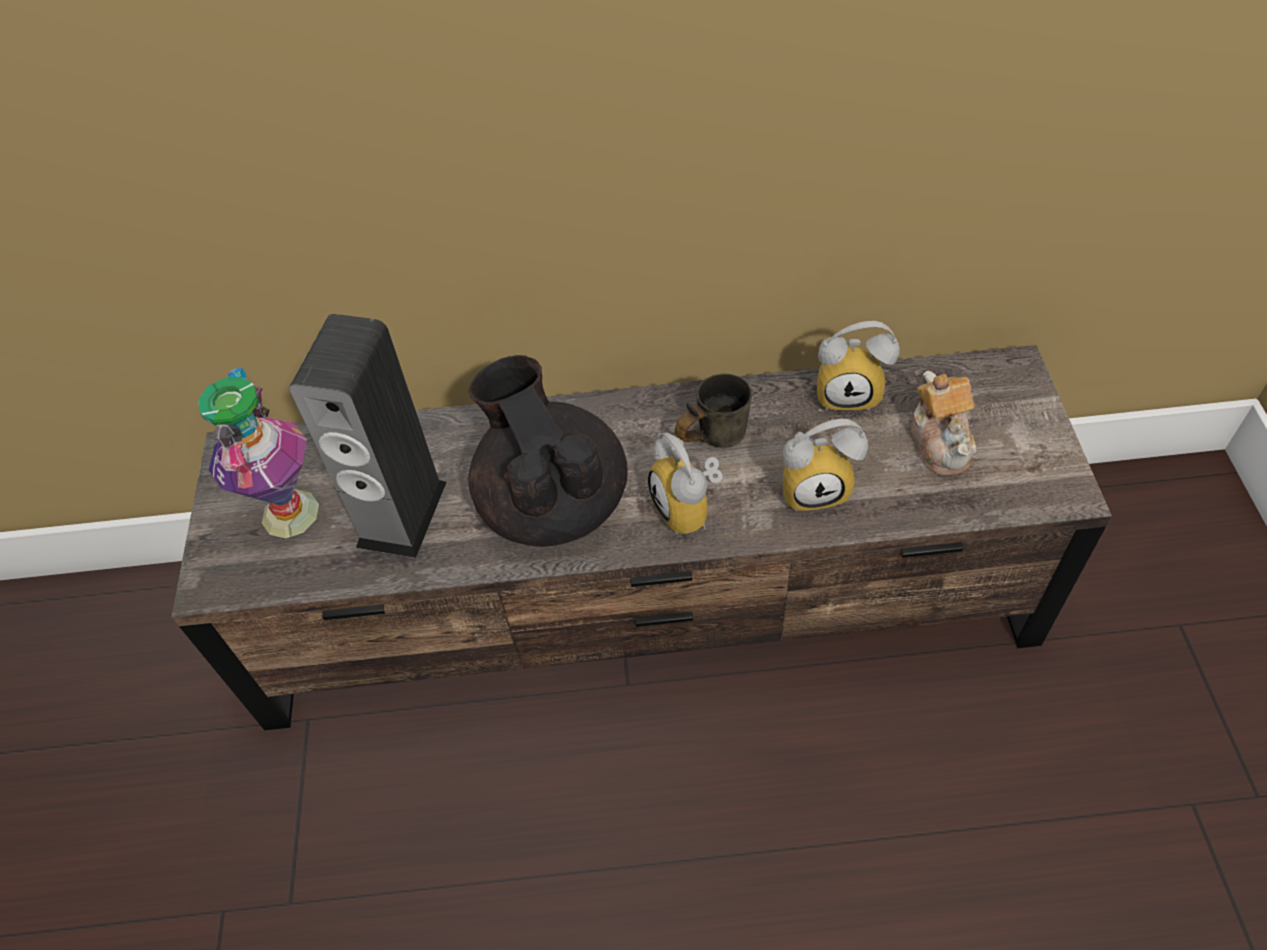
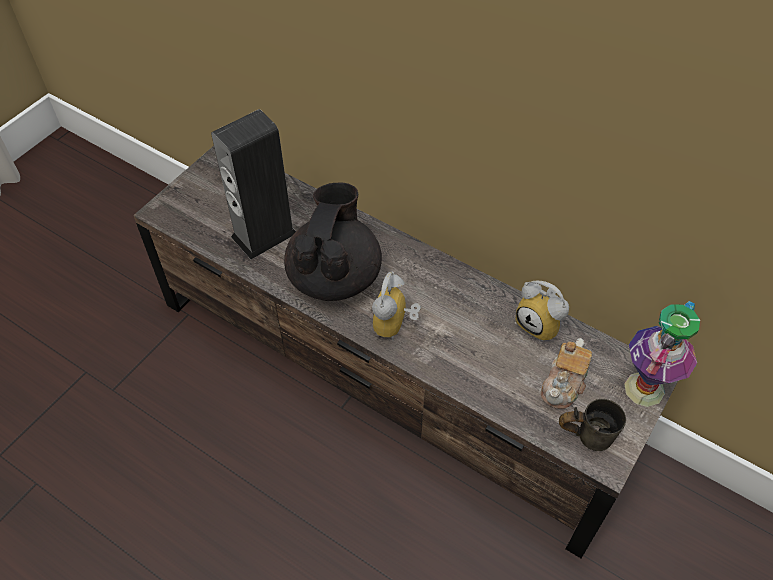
camera: 35 degrees right, 0 degrees up
vase [198,368,319,538] -> vase moved to [624,301,700,407]
grey mug [675,374,752,448] -> grey mug moved to [559,399,626,451]
alarm clock [782,419,868,512] -> none

